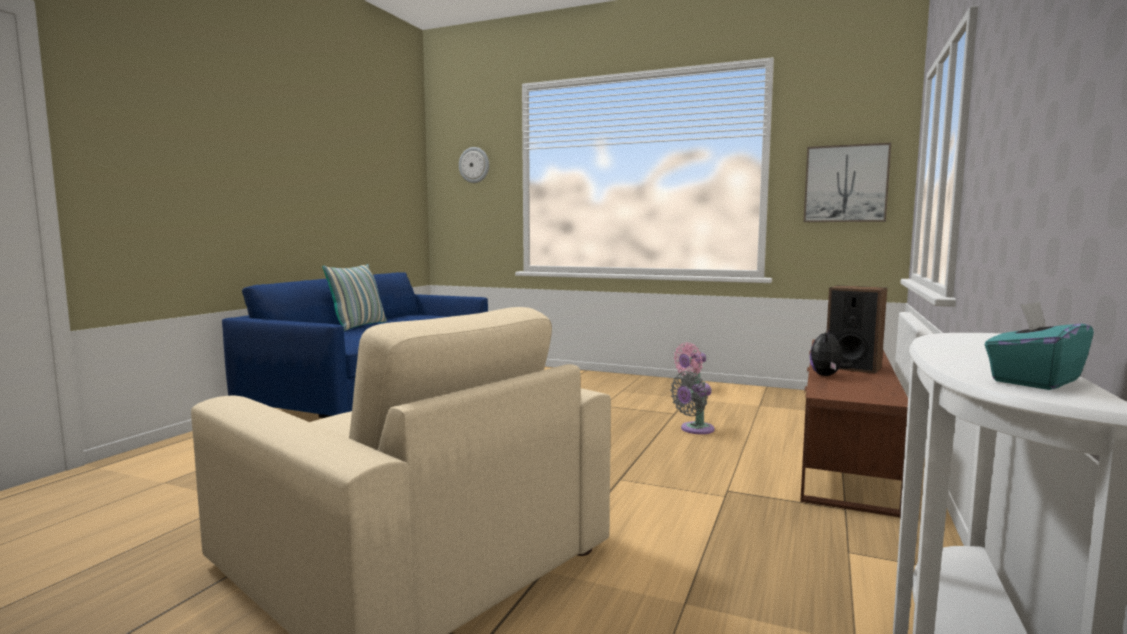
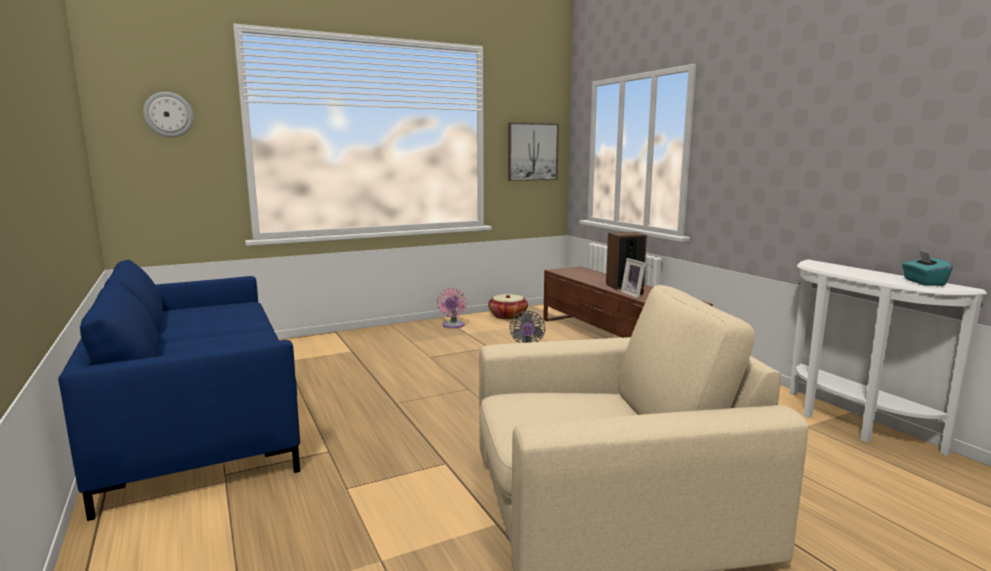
camera: 50 degrees left, 5 degrees up
pillow [323,264,387,331] -> none
plush toy [810,330,854,376] -> picture frame [621,258,646,298]
none -> basket [488,294,528,320]

